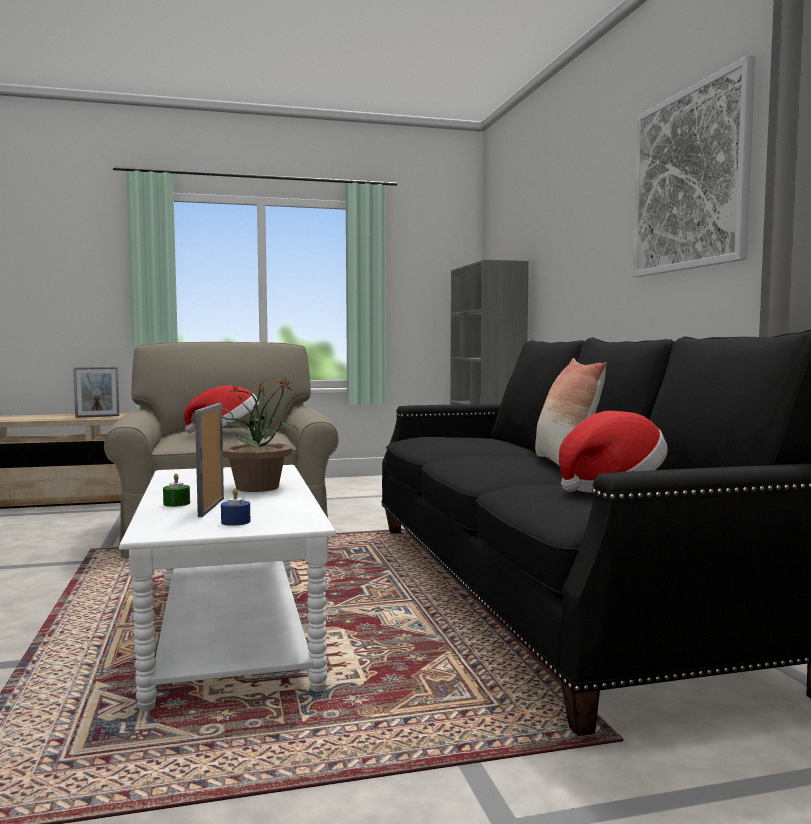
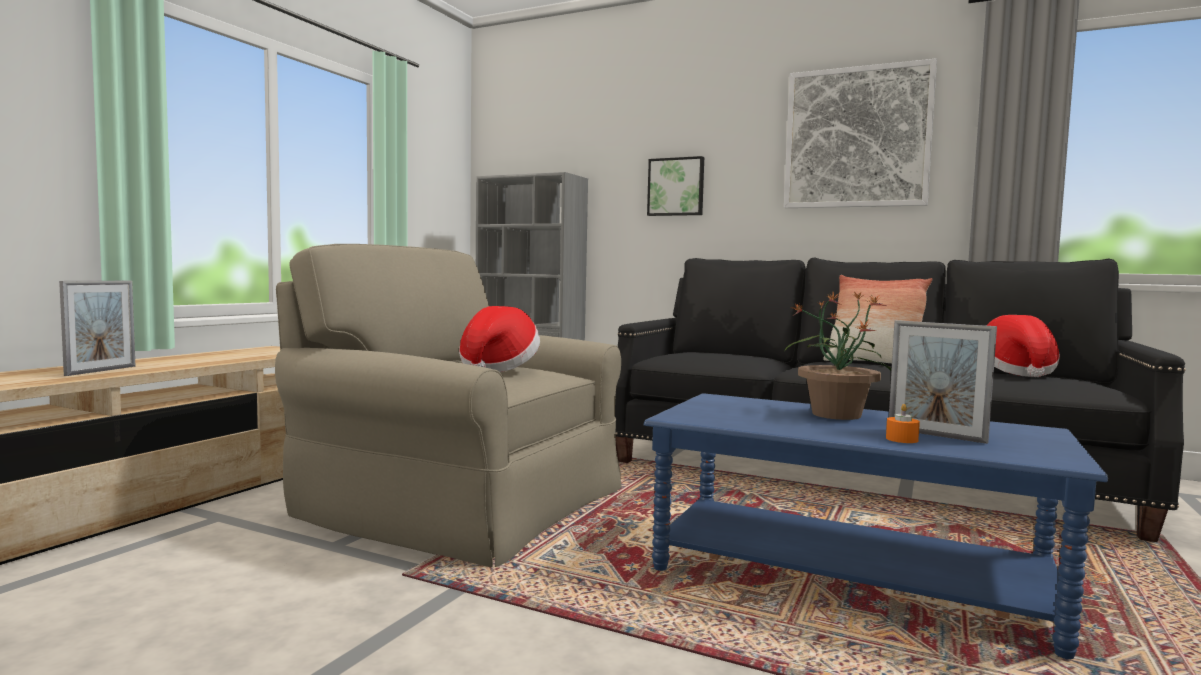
camera: 50 degrees left, 0 degrees up
white coffee table [119,465,336,711] -> blue coffee table [644,393,1108,659]
green candle [163,473,190,507] -> orange candle [886,404,920,443]
blue candle [221,488,250,526] -> none
none -> picture [647,156,704,216]

